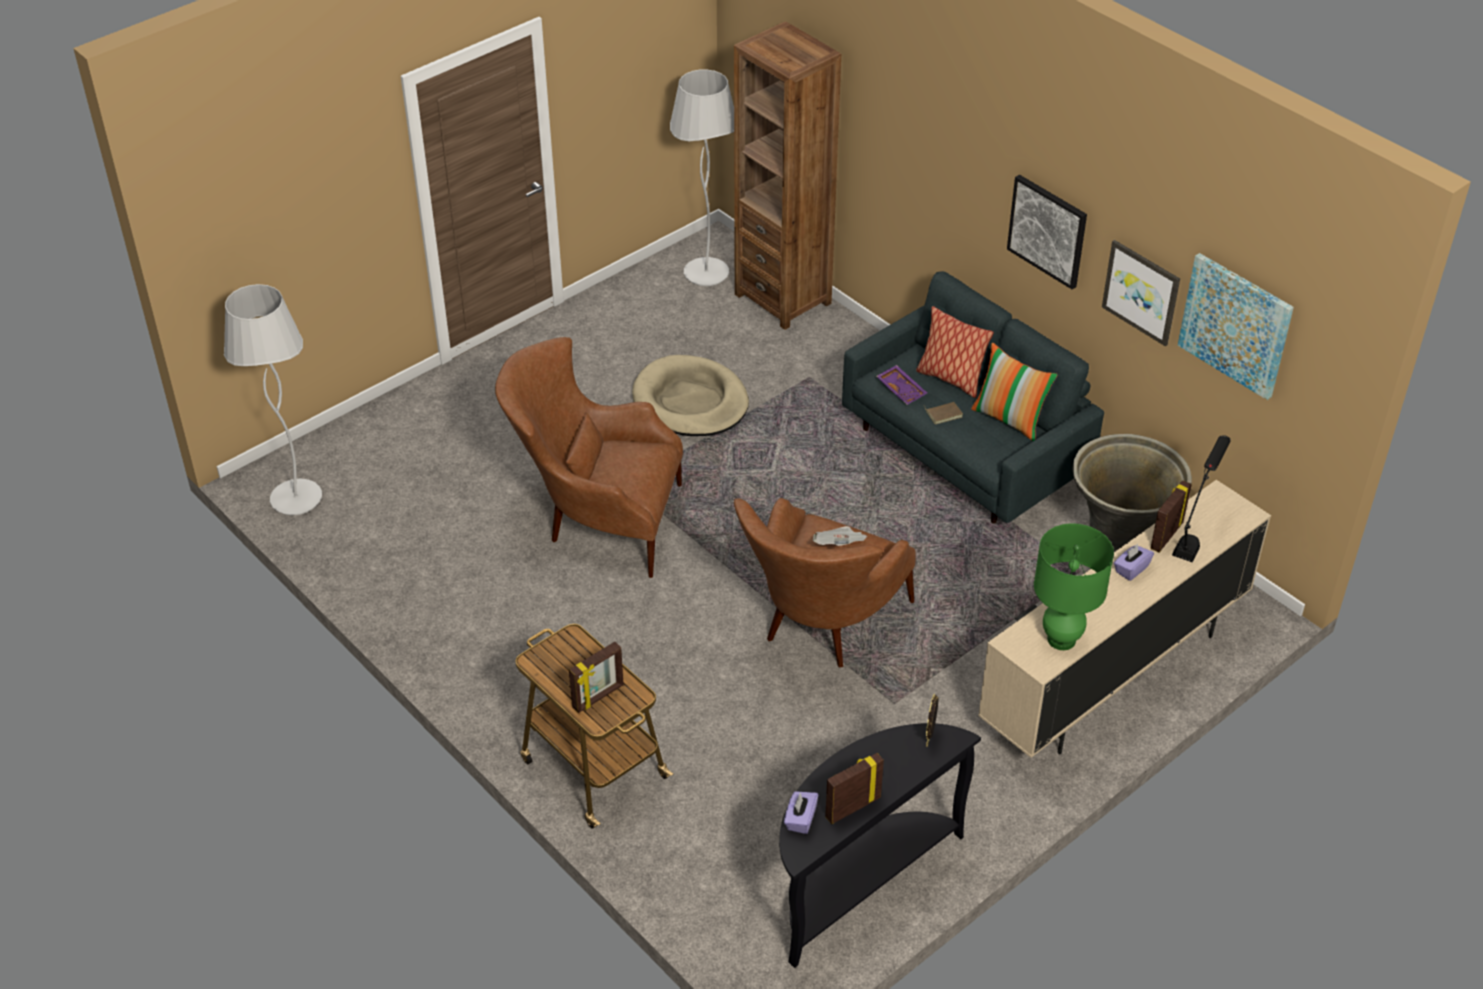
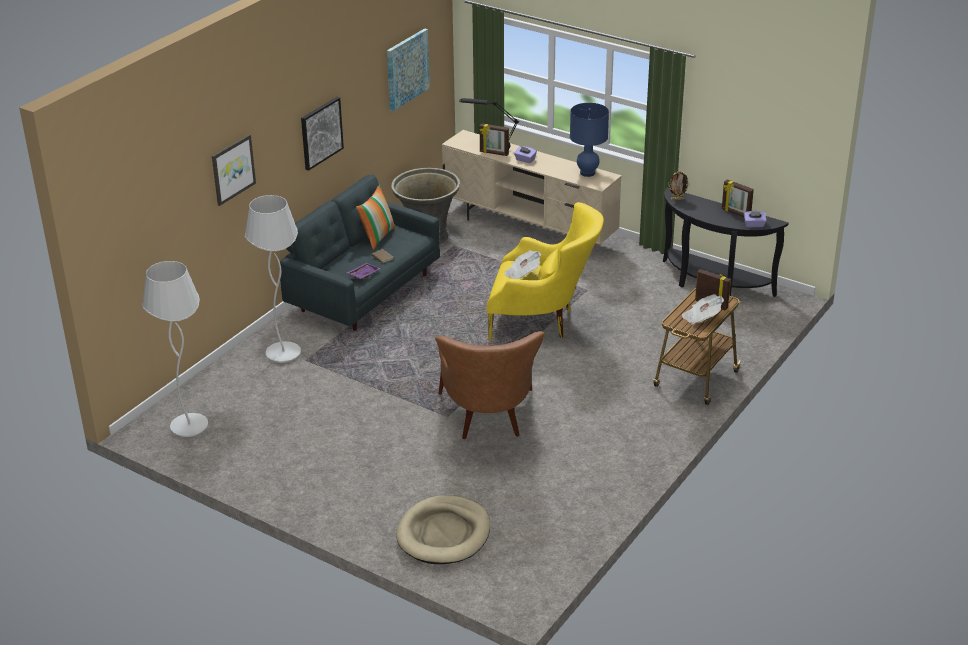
camera: 105 degrees left, 10 degrees down
white floor lamp [224,284,322,515] -> white floor lamp moved to [245,195,301,363]
beige dog bed [632,355,749,436] -> beige dog bed moved to [396,495,490,564]
brown bookcase [734,21,841,330] -> none
brown armchair [734,498,916,668] -> yellow armchair [487,202,604,341]
pillow [916,306,994,398] -> none
green table lamp [1034,523,1114,650] -> blue table lamp [570,103,609,177]
picture [1102,240,1180,346] -> picture moved to [212,134,256,206]
none -> newspaper [682,294,724,325]

